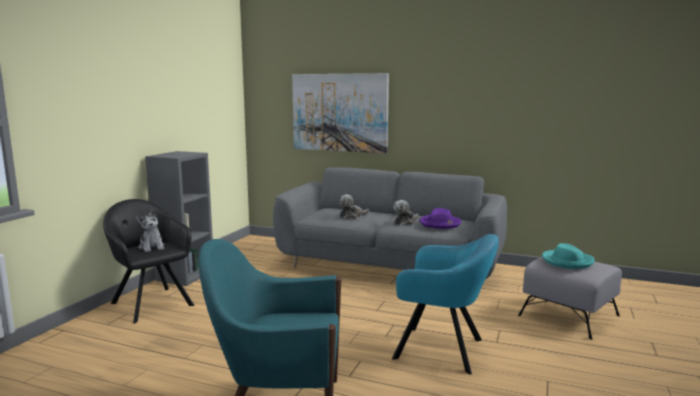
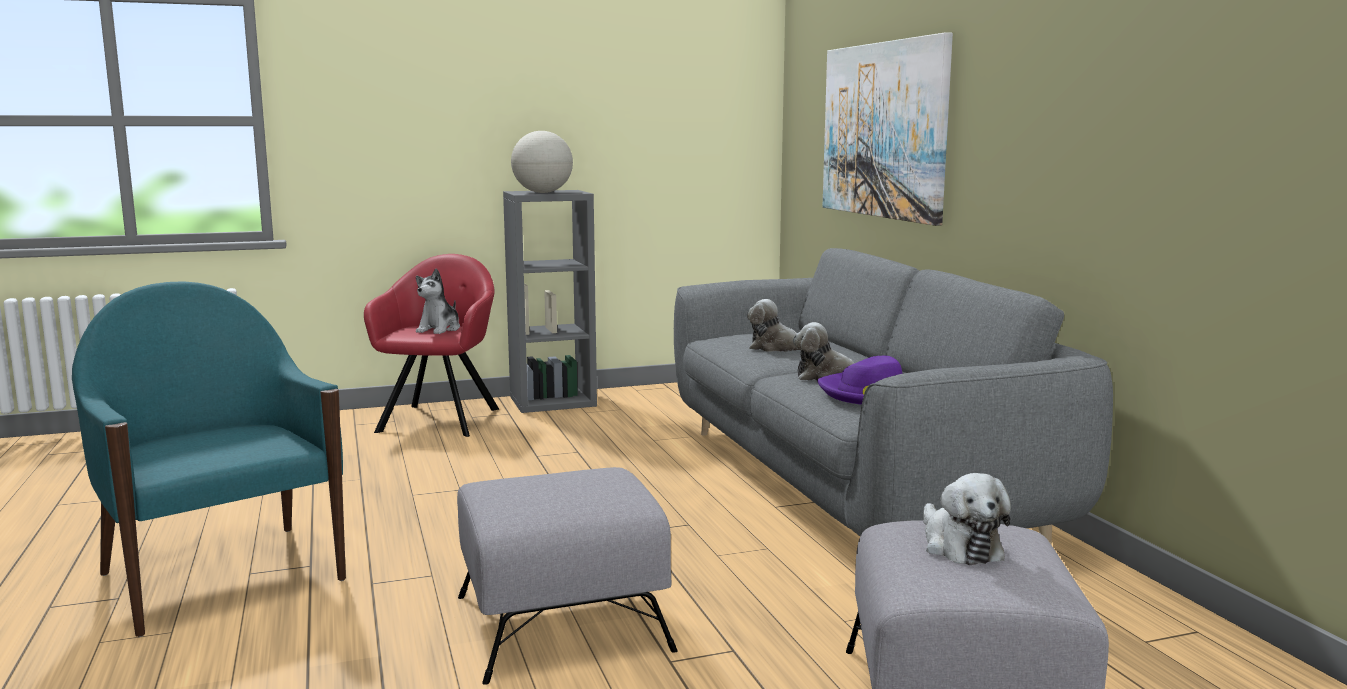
camera: 50 degrees right, 0 degrees up
black armchair [103,199,194,323] -> red armchair [364,254,499,437]
turquoise armchair [392,234,499,374] -> grey ottoman [457,467,678,685]
turquoise hat [542,243,595,269] -> plush toy [923,473,1011,565]
none -> globe [511,131,573,193]

